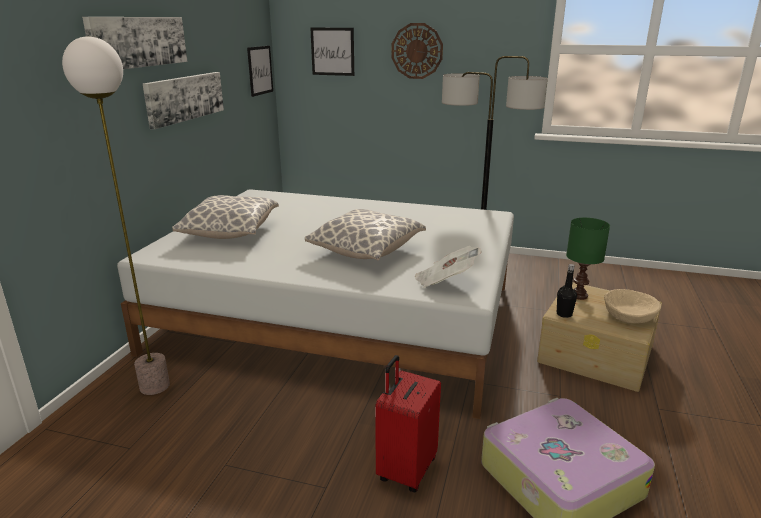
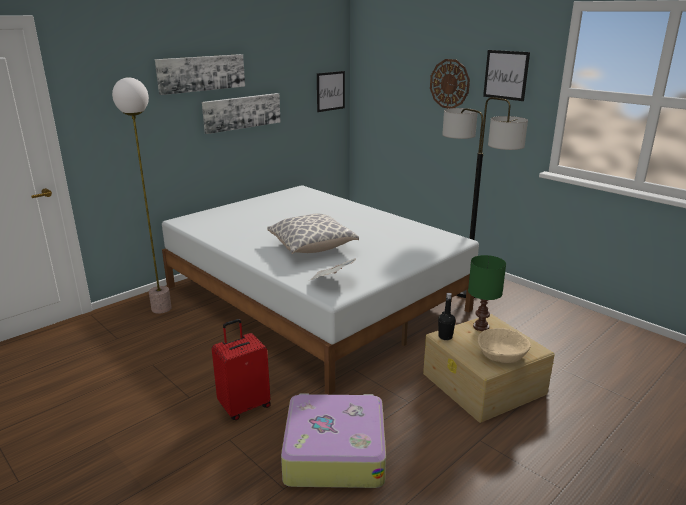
camera: 30 degrees right, 0 degrees up
pillow [172,195,279,239] -> none
picture [310,28,354,76] -> picture moved to [483,50,530,101]

